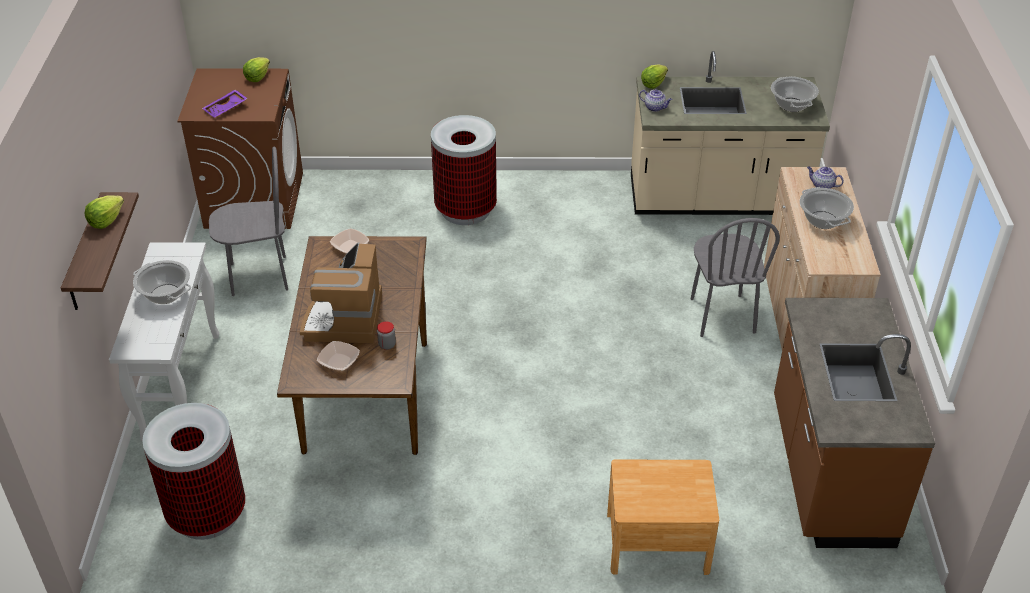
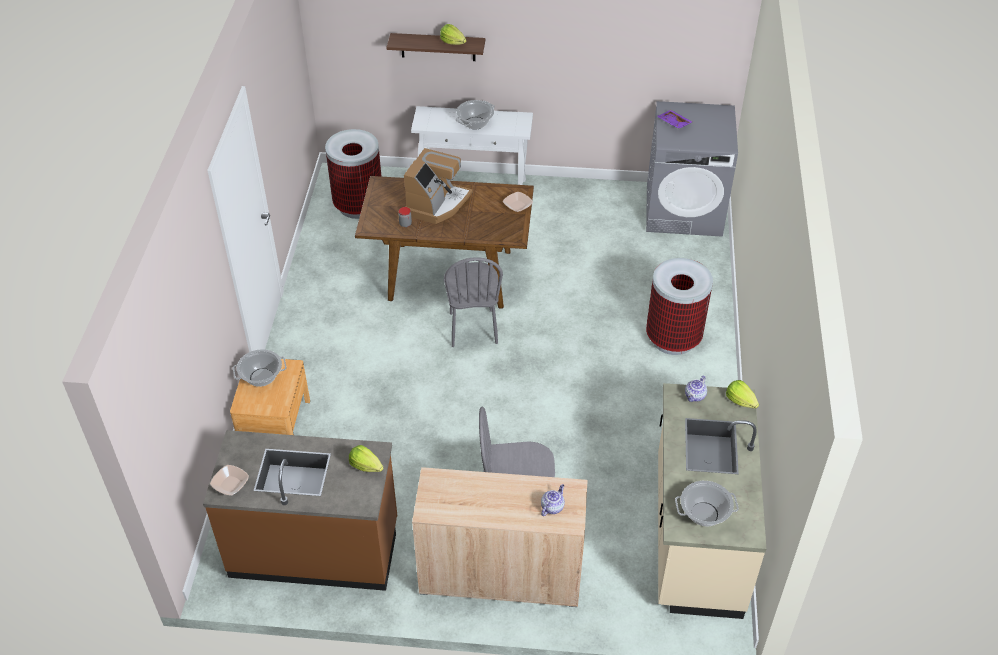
camera: 95 degrees right, 5 degrees up
brown washing machine [178,68,303,229] -> grey washing machine [646,101,738,237]
grey chair [209,147,288,296] -> grey chair moved to [444,257,503,347]
lettuce [243,57,270,82] -> lettuce moved to [349,445,383,472]
coffee machine [300,243,382,343] -> coffee machine turned 105 degrees clockwise [404,148,473,224]
bowl [317,341,360,370] -> bowl moved to [210,465,249,496]
cooking pot [800,187,854,229] -> cooking pot moved to [233,349,287,387]

